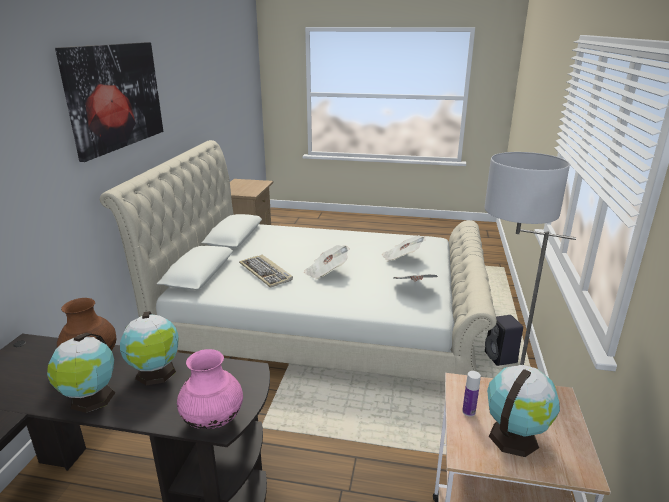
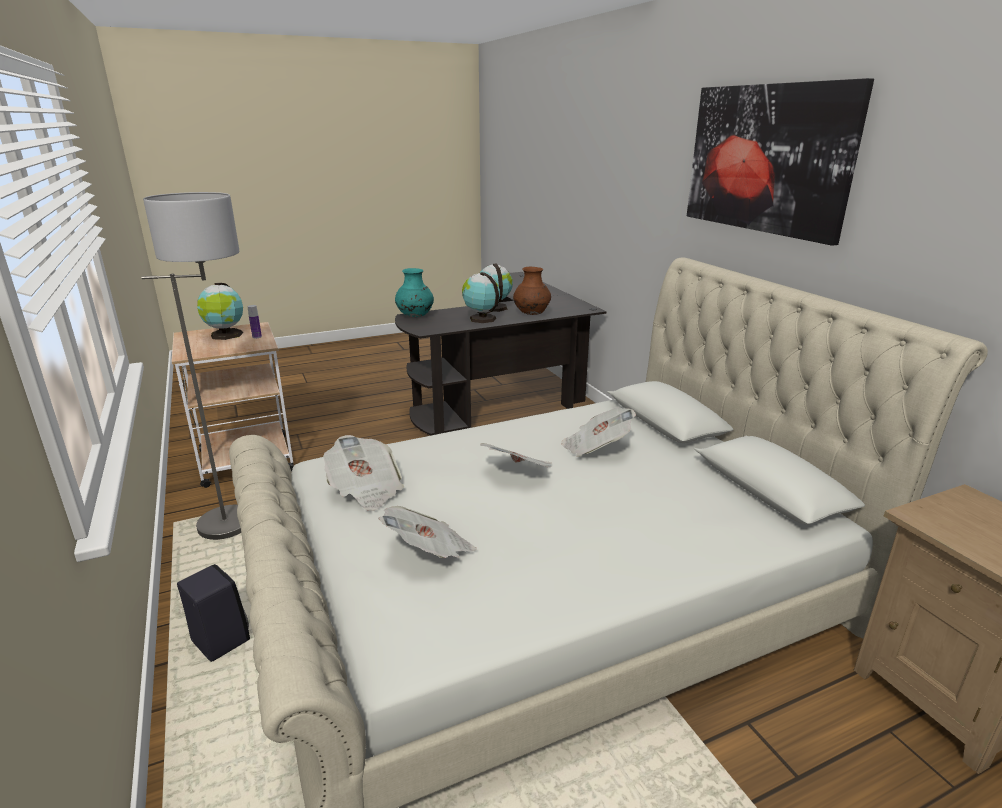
camera: 145 degrees right, 0 degrees up
pink vase [177,349,243,429] -> turquoise vase [395,268,434,317]
keyboard [239,255,293,288] -> newspaper [561,407,636,457]

